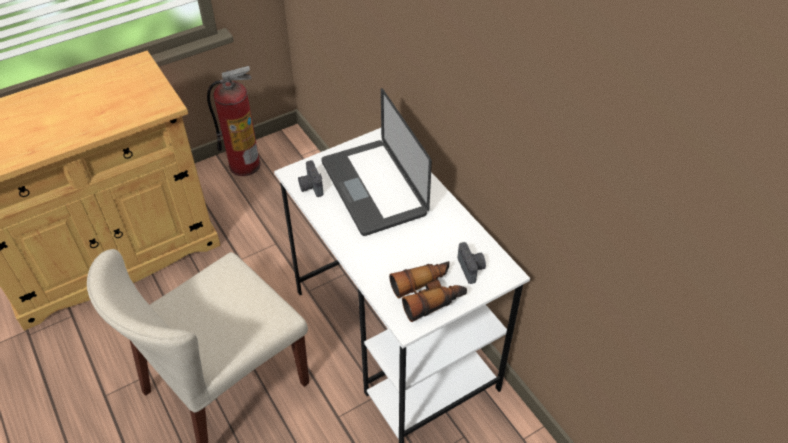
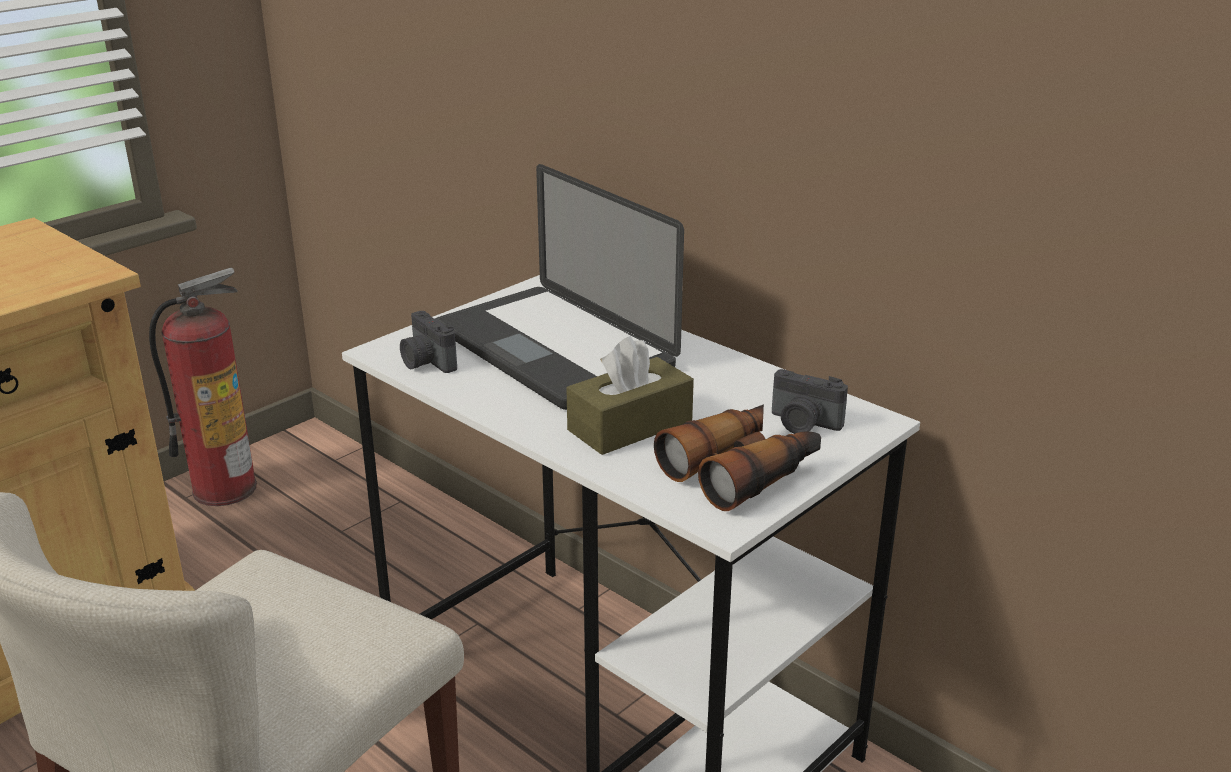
camera: 15 degrees left, 20 degrees down
camera [458,242,486,284] -> camera turned 150 degrees clockwise [772,369,848,434]
none -> brown tissue box [566,336,694,455]

